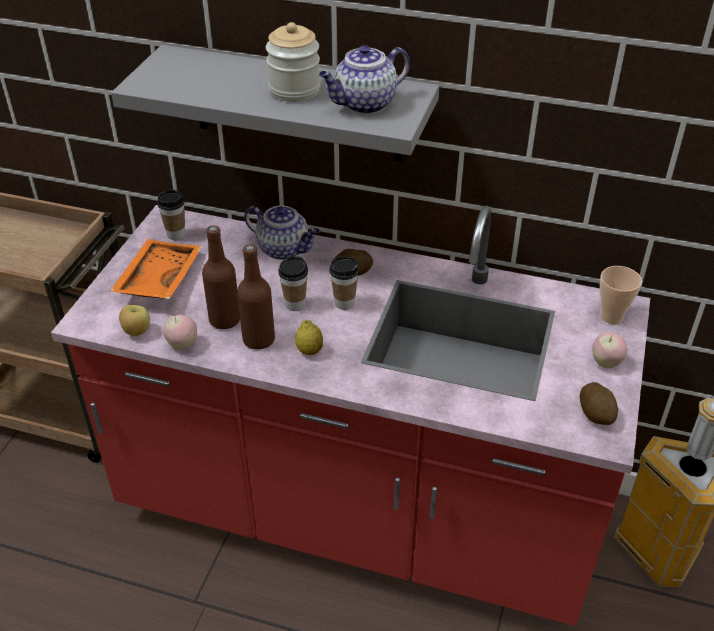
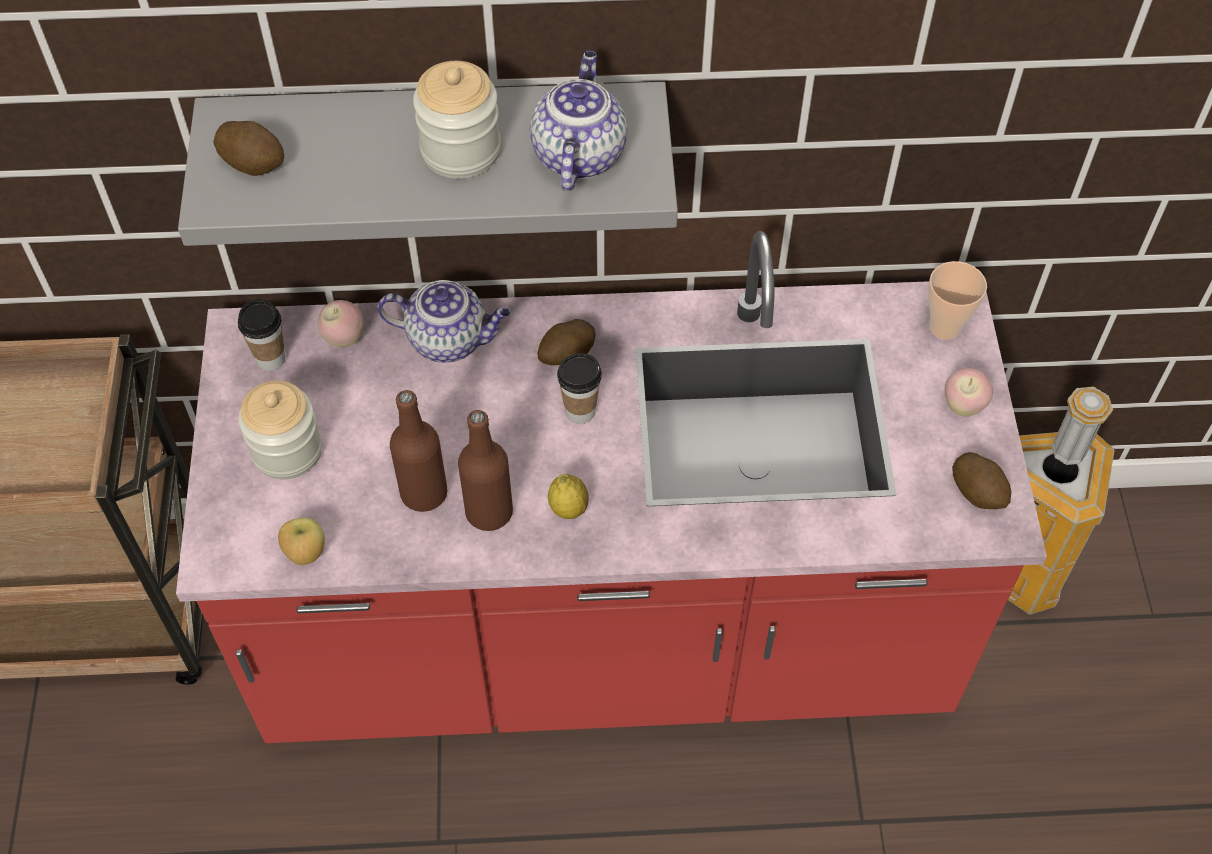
camera: 20 degrees left, 15 degrees up
orange tray [110,239,203,299] -> jar [238,380,322,480]
apple [163,314,197,350] -> apple moved to [318,300,364,347]
cup [278,256,308,311] -> none
teapot [319,45,410,114] -> teapot turned 150 degrees clockwise [530,51,627,191]
none -> potato [213,121,284,176]

